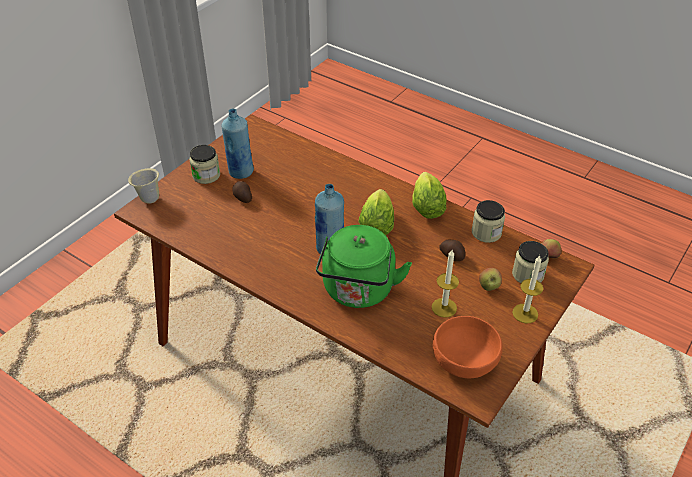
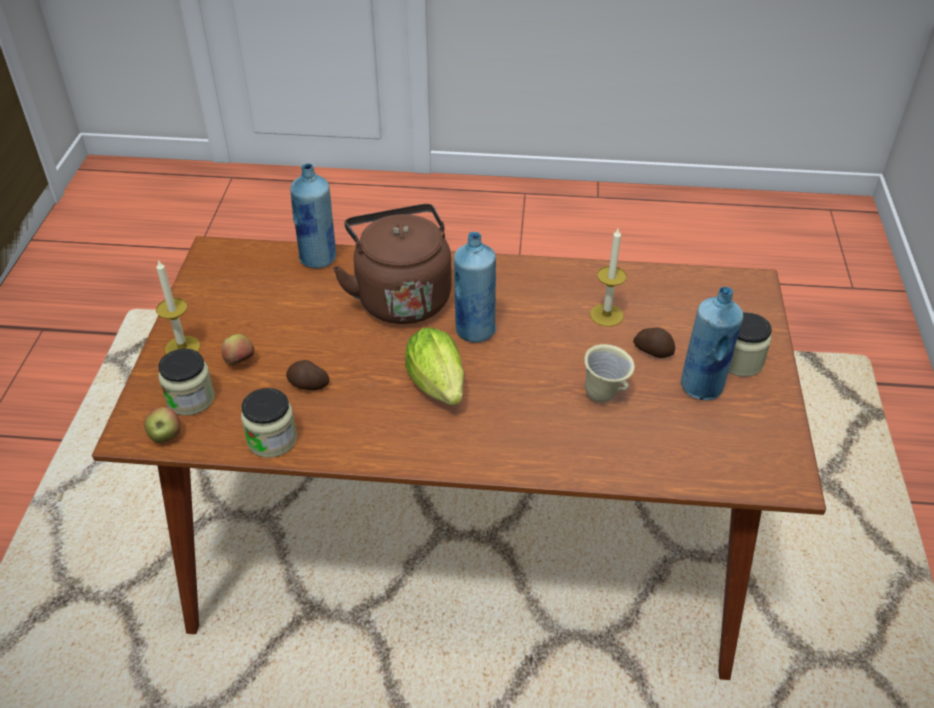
camera: 150 degrees right, 0 degrees up
beige mug [128,168,159,204] -> beige mug moved to [584,344,635,402]
green kettle [316,225,412,308] -> brown kettle [332,204,452,324]
lettuce [412,172,446,219] -> none
candle [432,250,459,318] -> candle moved to [590,229,627,327]
orange bowl [433,316,503,378] -> none
none -> blue bottle [290,163,336,269]

